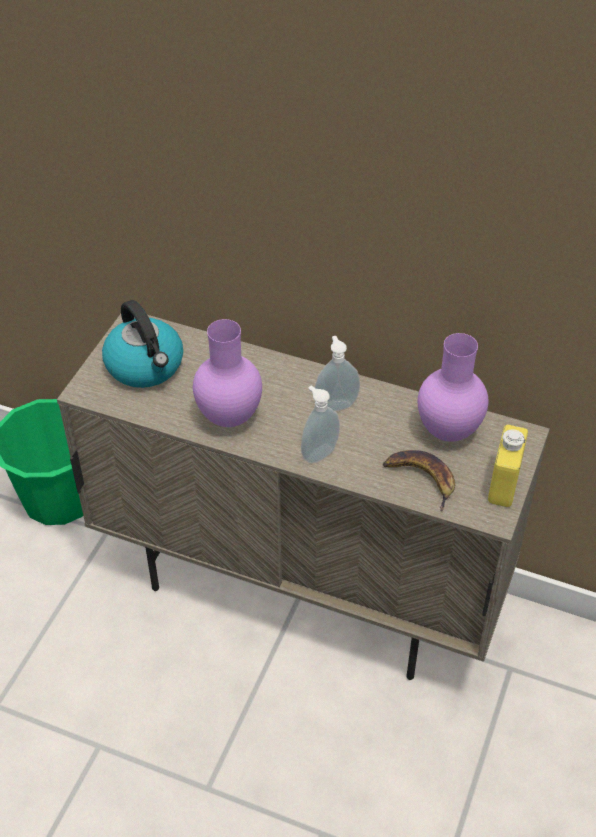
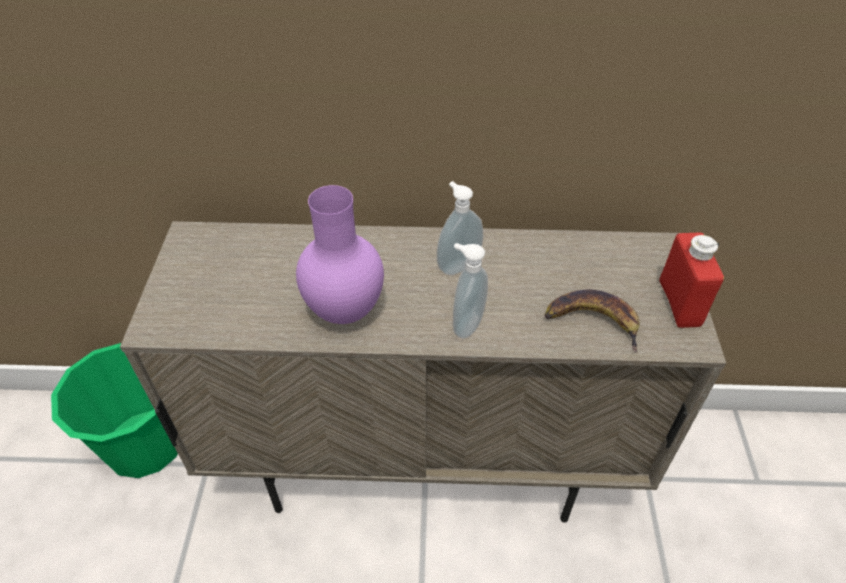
camera: 20 degrees left, 0 degrees up
kettle [102,300,183,388] -> none
purple vase [418,333,488,442] -> none
yellow bottle [488,425,528,507] -> red bottle [659,233,724,328]

